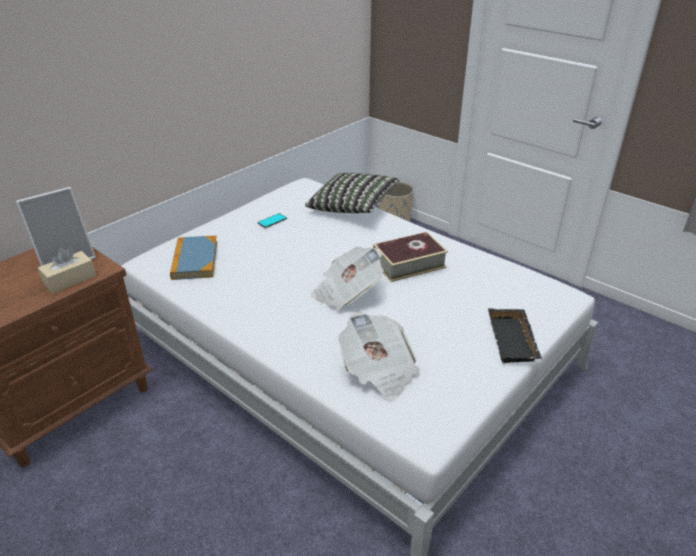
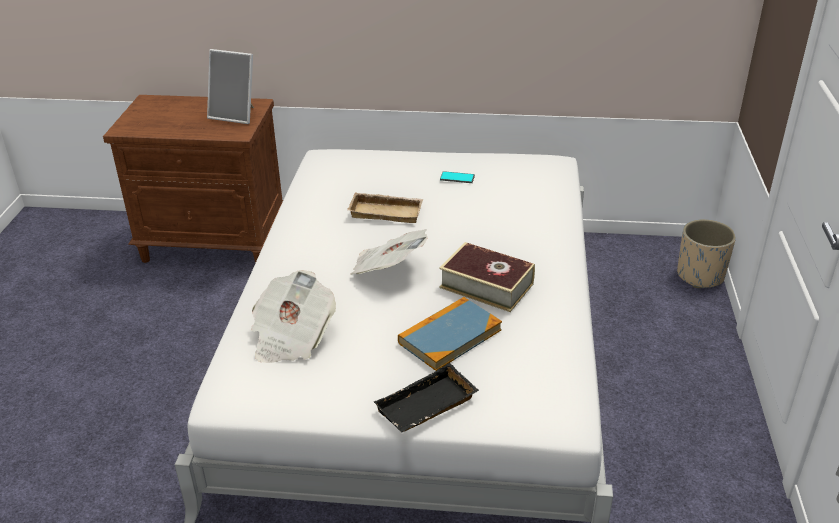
camera: 55 degrees right, 0 degrees up
beige tissue box [38,247,96,294] -> none
book [170,236,217,280] -> book moved to [398,297,502,371]
pillow [305,173,400,213] -> none
none -> beige tray [347,193,423,223]

